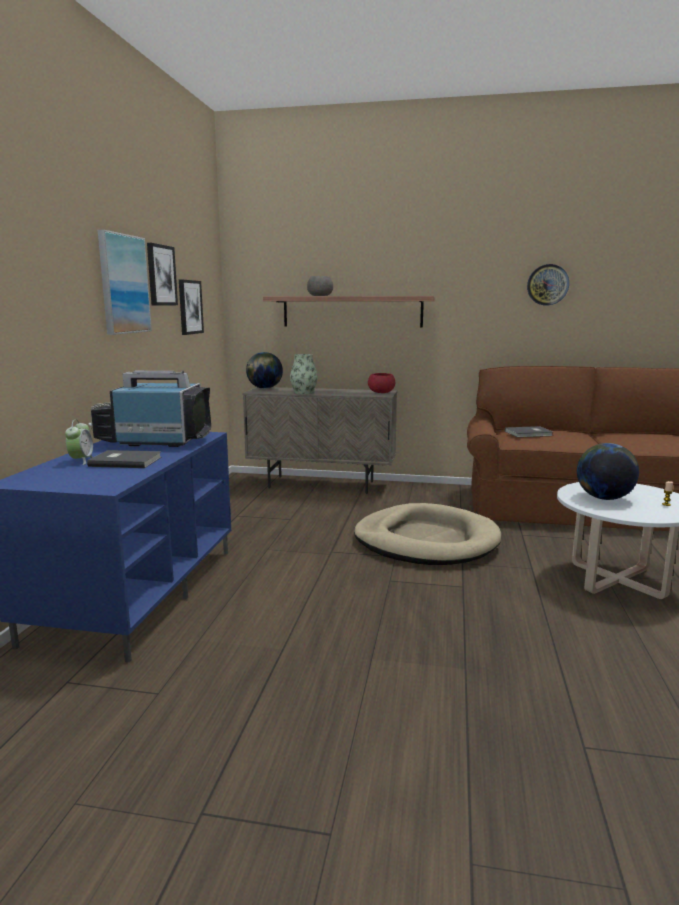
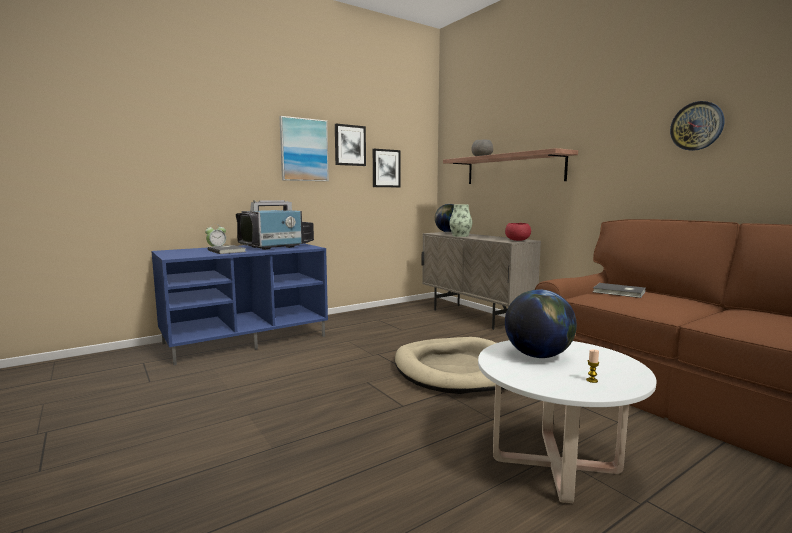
camera: 45 degrees right, 5 degrees down
television [88,370,211,447] -> television turned 90 degrees clockwise [236,200,314,250]

